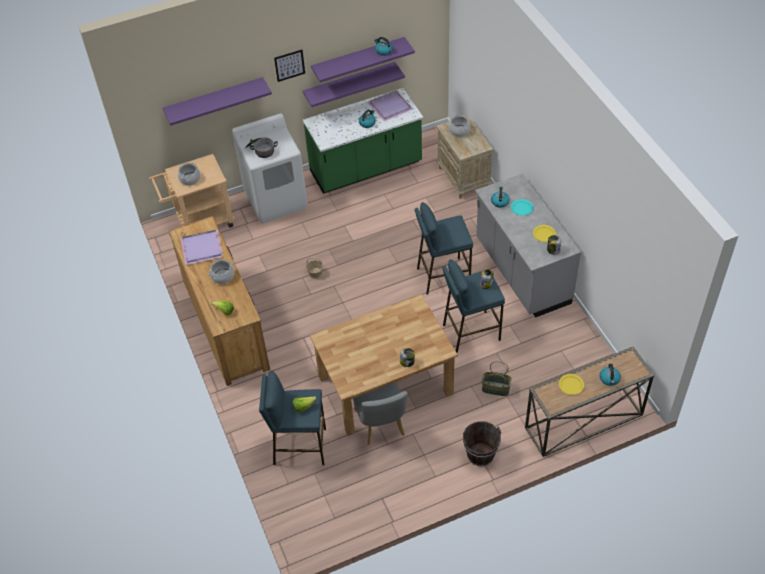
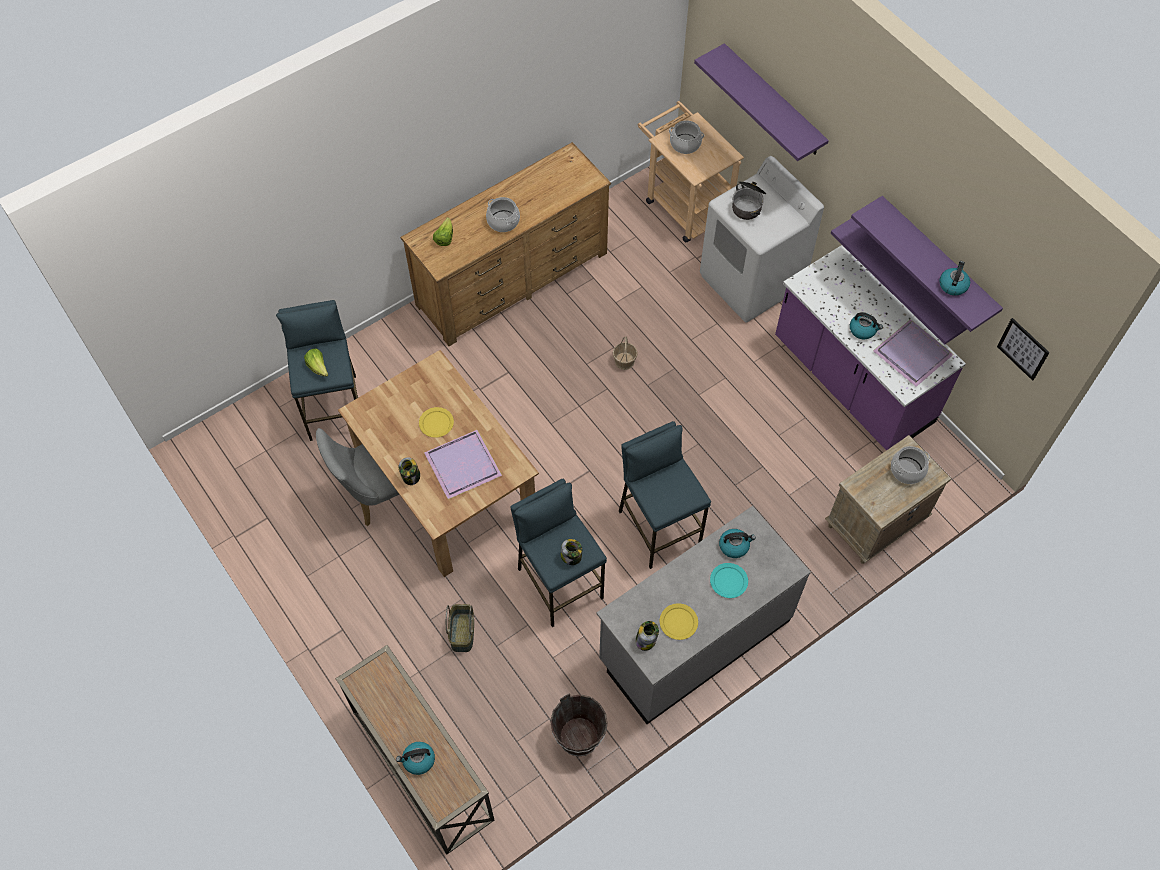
camera: 75 degrees right, 10 degrees up
purple tray [180,230,224,265] -> purple tray moved to [424,430,502,499]
picture [274,50,305,82] -> picture moved to [997,318,1050,381]
green counter [303,88,423,194] -> purple counter [775,245,966,450]
brown bucket [463,421,501,466] -> brown bucket moved to [550,693,608,757]
yellow plate [559,374,584,395] -> yellow plate moved to [419,407,454,438]

